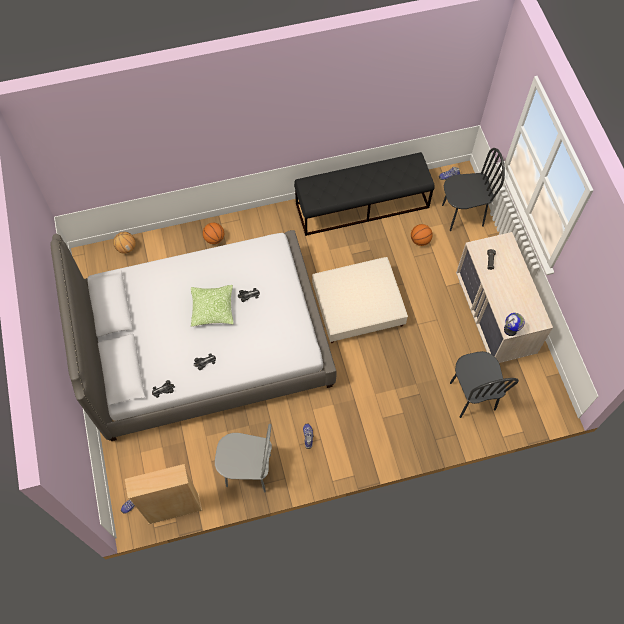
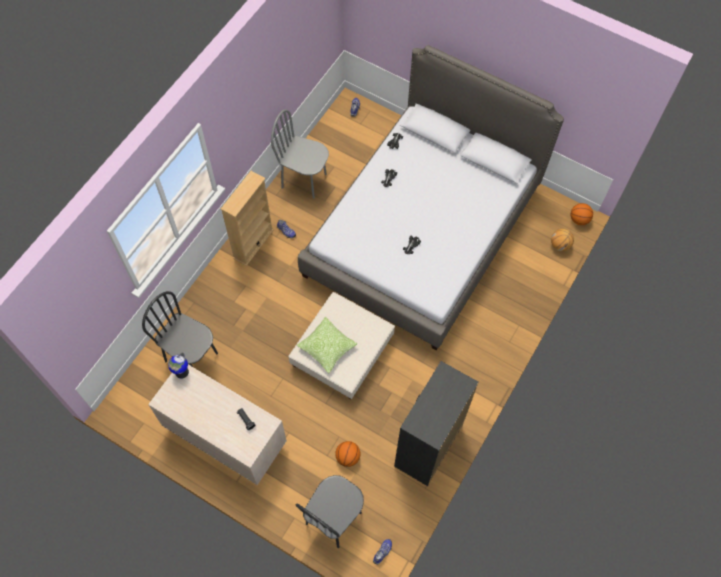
camera: 135 degrees right, 0 degrees up
beige bookcase [125,464,202,524] -> beige bookcase moved to [221,171,274,266]
pillow [191,285,234,327] -> pillow moved to [296,317,357,374]
basketball [203,223,224,244] -> basketball moved to [571,203,593,225]
grey chair [215,424,272,493] -> grey chair turned 60 degrees clockwise [271,109,329,199]
black bench [294,152,435,236] -> black dresser [394,361,479,486]

